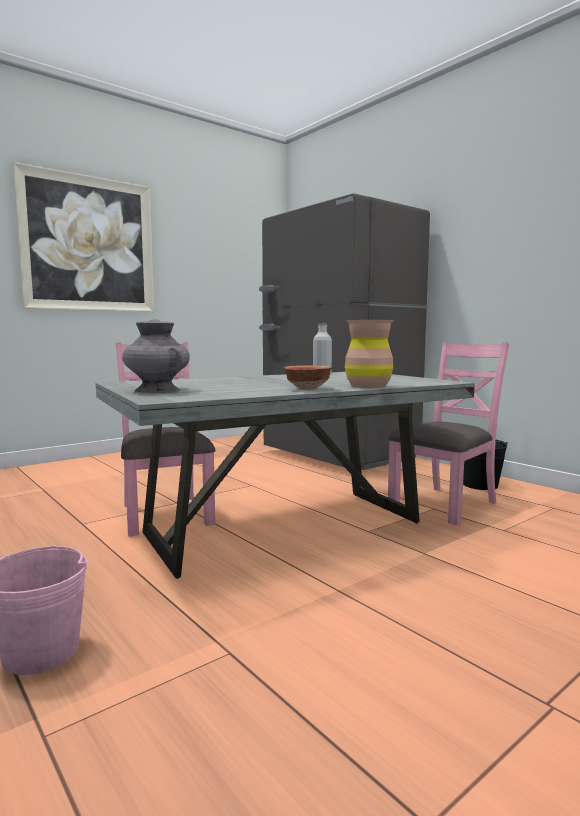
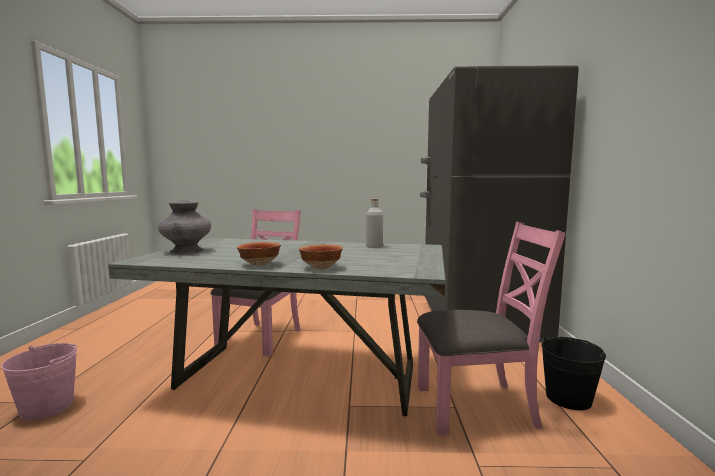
camera: 40 degrees right, 0 degrees up
picture [12,162,154,312] -> none
brown vase [345,320,394,388] -> bowl [299,244,343,270]

